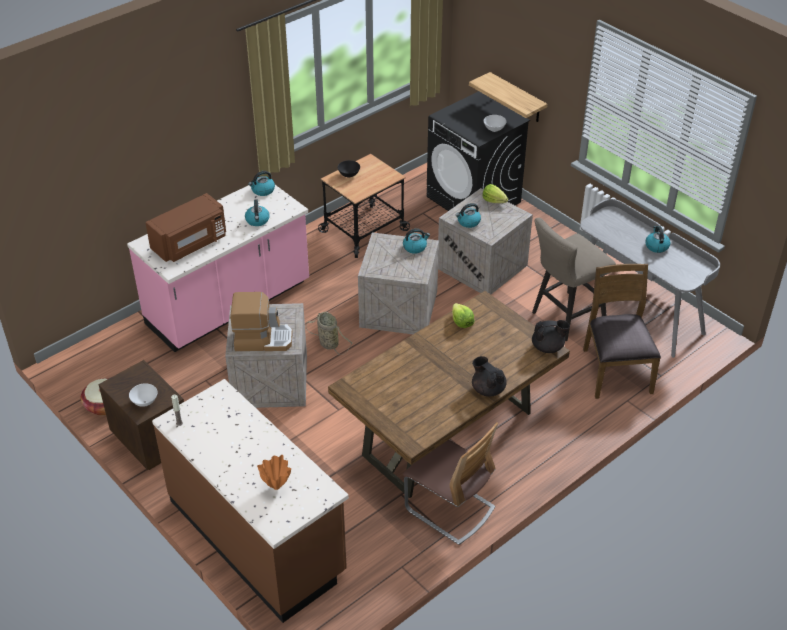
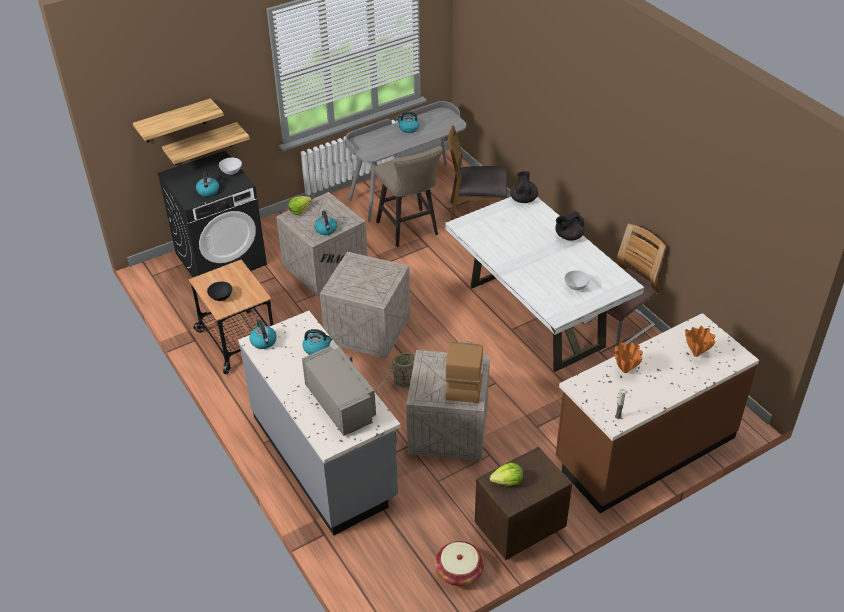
camera: 80 degrees left, 0 degrees up
pink counter [127,185,309,352] -> grey counter [239,311,400,536]
white bowl [129,383,158,407] -> white bowl moved to [564,270,590,290]
brown microwave [145,193,226,262] -> grey microwave [302,346,376,436]
brown dining table [328,291,570,498] -> white dining table [445,197,644,372]
kettle [403,229,430,254] -> kettle moved to [196,171,219,197]
lettuce [452,303,475,328] -> lettuce moved to [490,463,523,486]
none -> shelf [133,98,224,143]
none -> orange vase [615,342,643,373]

